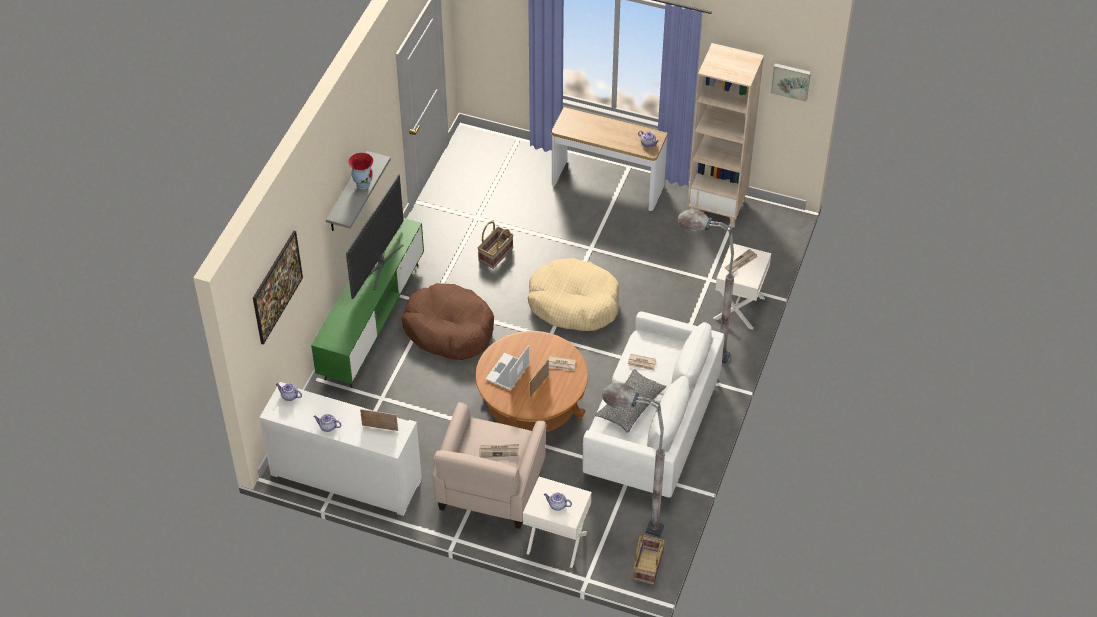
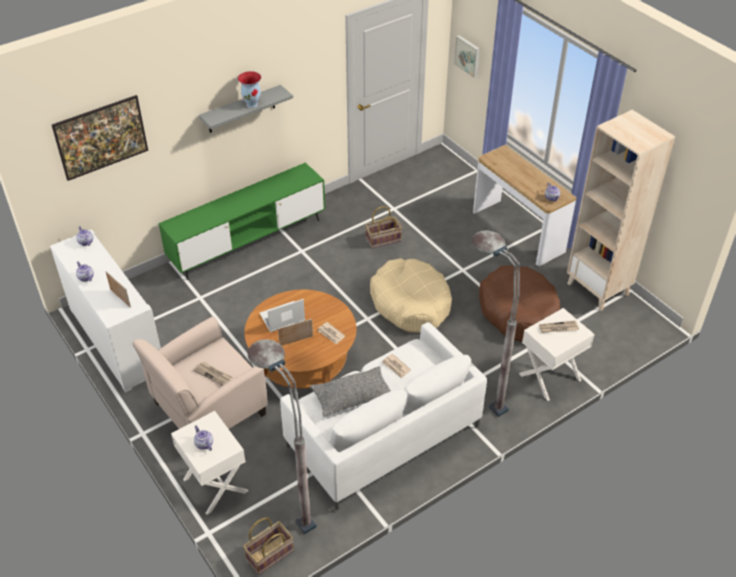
camera: 35 degrees right, 5 degrees down
television [346,174,404,299] -> none
brown dog bed [402,283,494,360] -> brown dog bed moved to [479,265,560,341]
picture [771,63,811,102] -> picture moved to [454,35,480,78]

